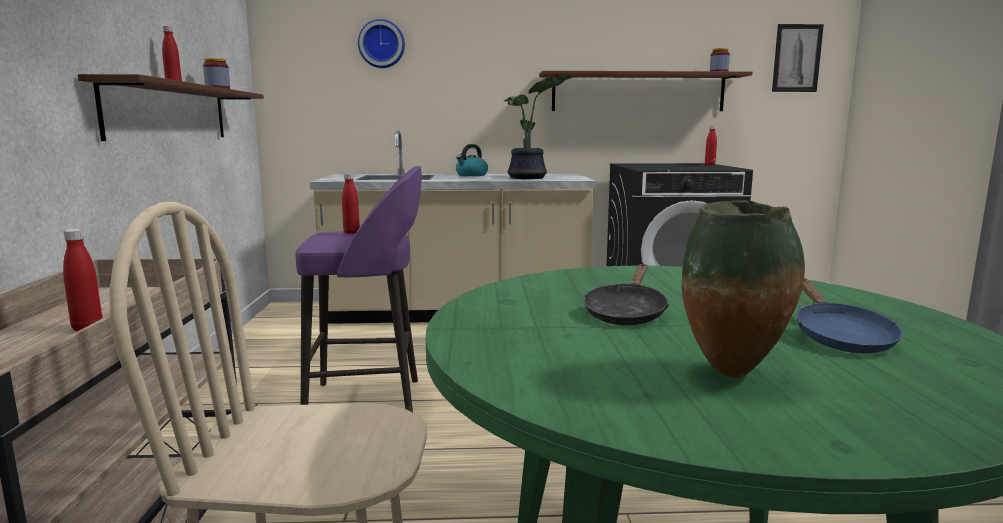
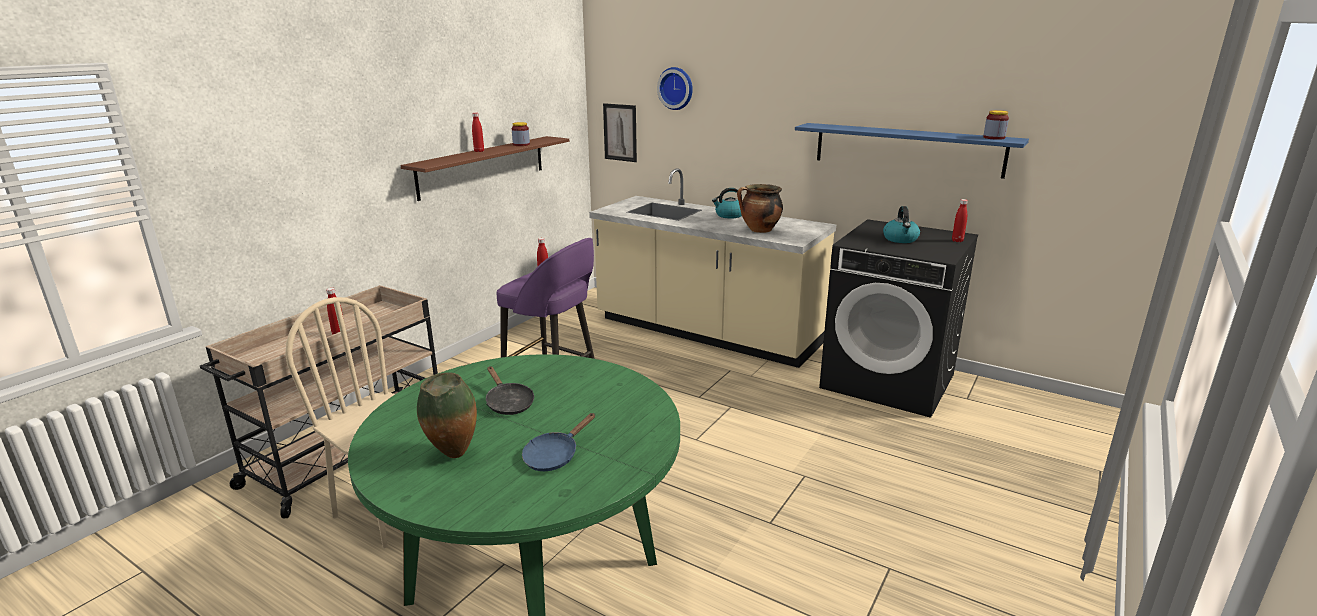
camera: 35 degrees right, 10 degrees up
potted plant [504,75,573,179] -> cooking pot [737,184,783,233]
brown shelf [539,71,753,111] -> blue shelf [795,123,1029,179]
black frying pan [584,264,669,325] -> black frying pan turned 90 degrees counterclockwise [486,366,534,415]
picture [772,24,824,92] -> picture moved to [603,103,637,162]
none -> kettle [883,206,920,243]

